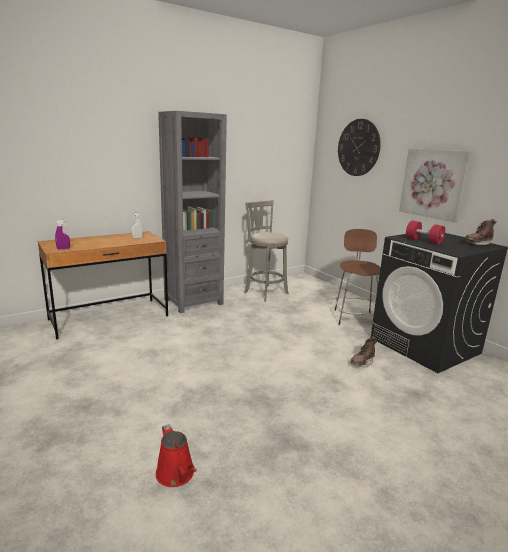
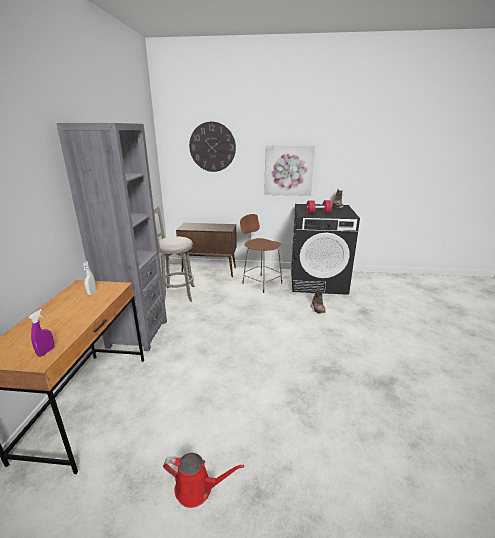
camera: 50 degrees left, 5 degrees up
red watering can [156,424,197,487] -> red watering can moved to [163,453,244,508]
none -> brown cabinet [176,223,237,277]

